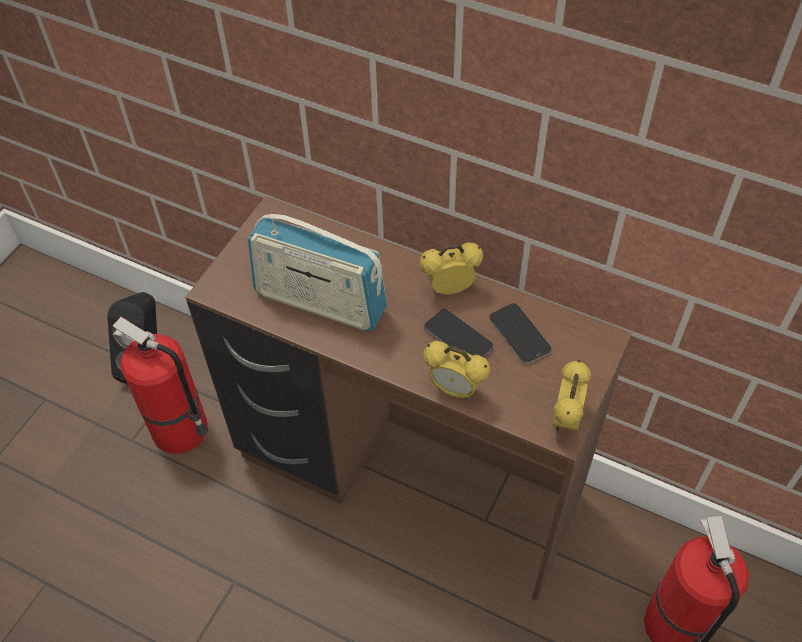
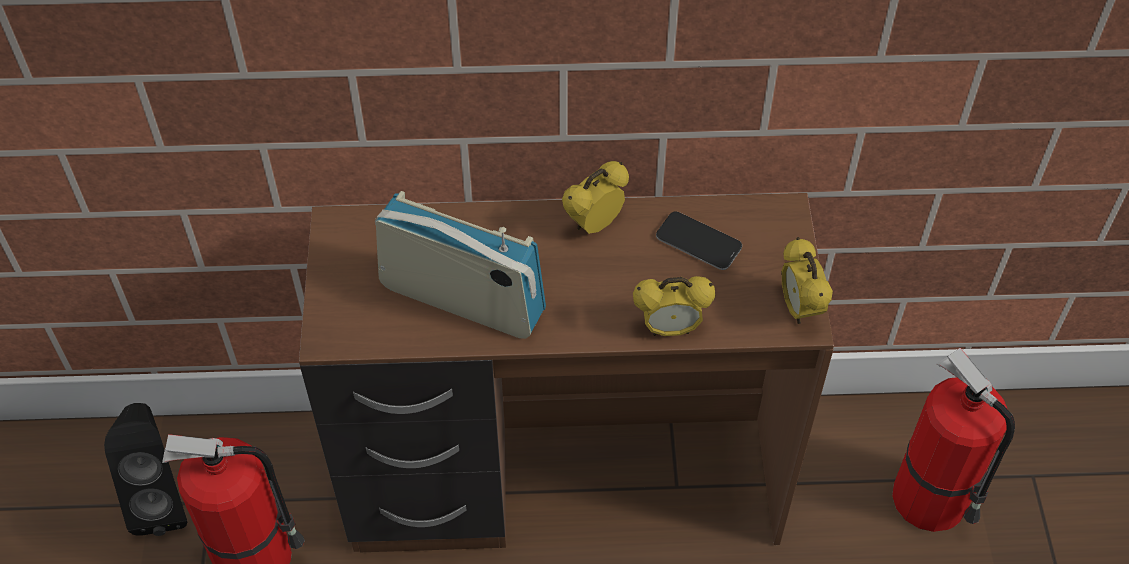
camera: 30 degrees left, 0 degrees up
radio [248,214,387,331] -> radio turned 150 degrees counterclockwise [375,191,546,339]
phone [424,308,494,357] -> none

